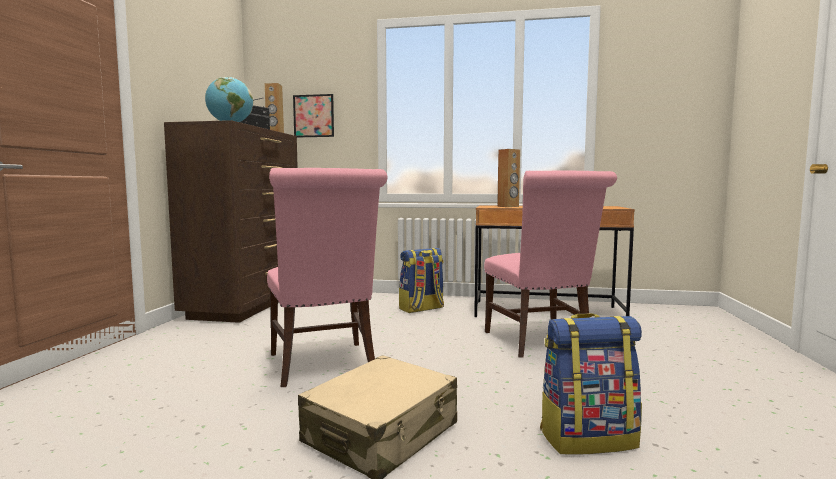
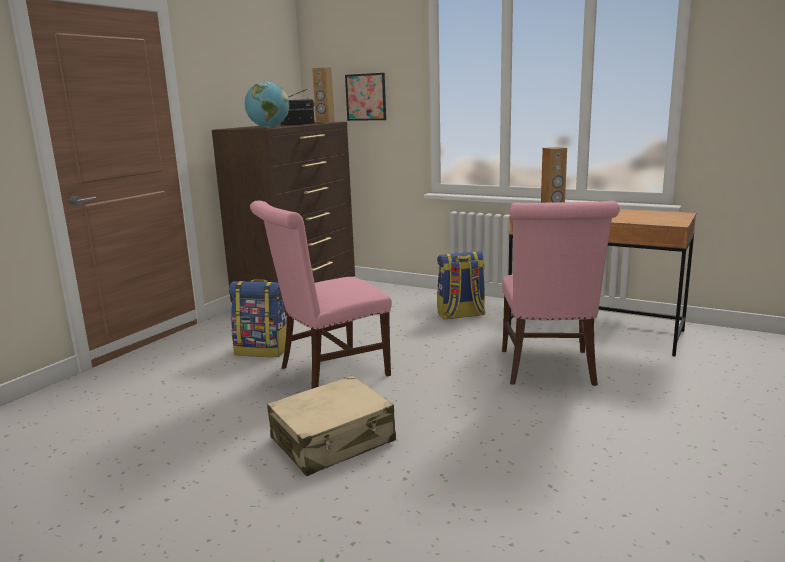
camera: 20 degrees right, 10 degrees up
pink chair [267,168,388,387] -> pink chair turned 60 degrees clockwise [250,201,392,389]
backpack [540,313,642,455] -> backpack moved to [229,279,286,357]

